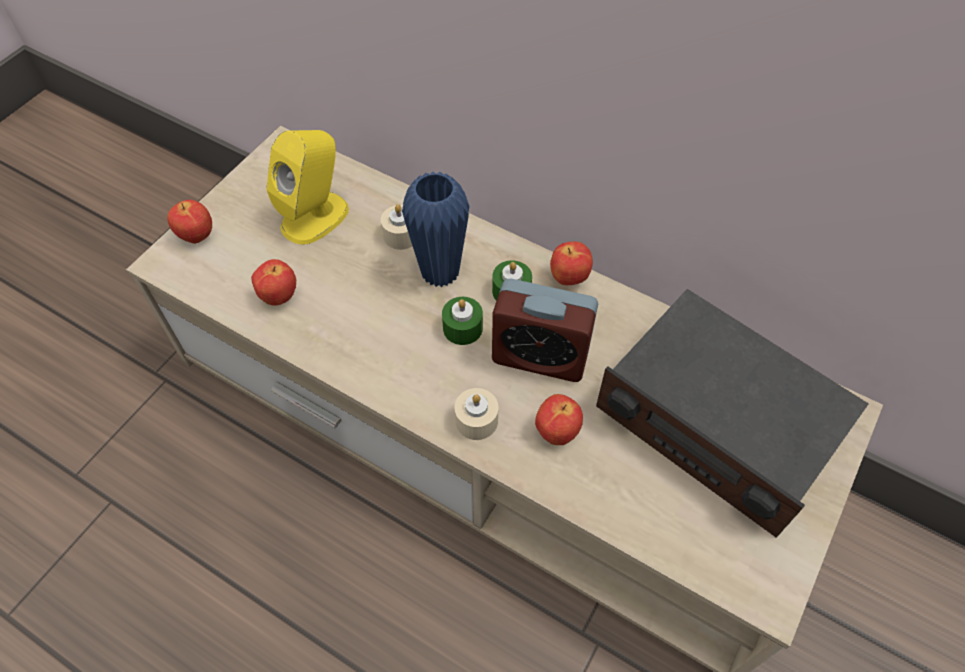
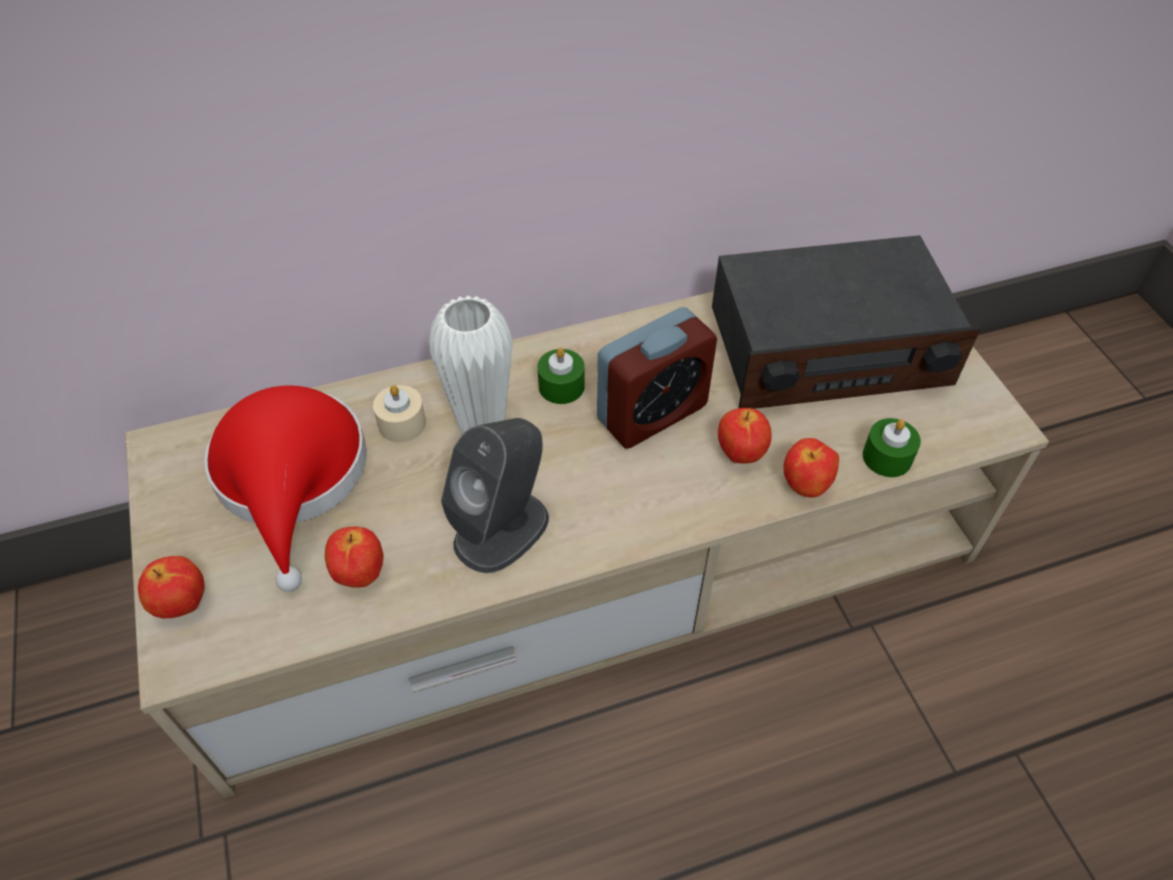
camera: 50 degrees left, 5 degrees down
yellow speaker [266,130,349,245] -> red hat [205,386,367,592]
blue vase [402,172,470,287] -> white vase [428,295,513,434]
green candle [442,297,483,345] -> green candle moved to [863,418,921,477]
beige candle [454,388,499,440] -> none
apple [550,242,593,285] -> apple moved to [783,438,839,497]
none -> grey speaker [441,418,549,573]

